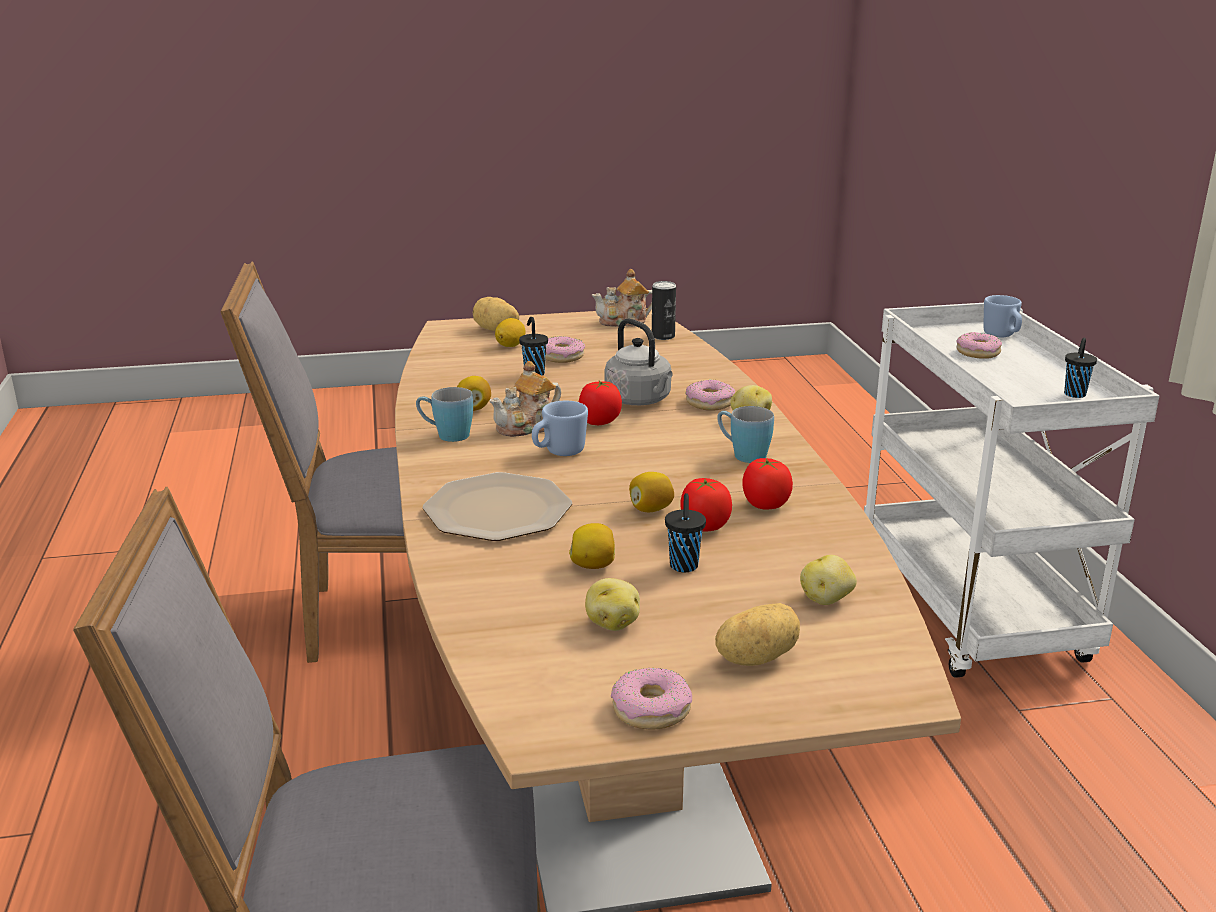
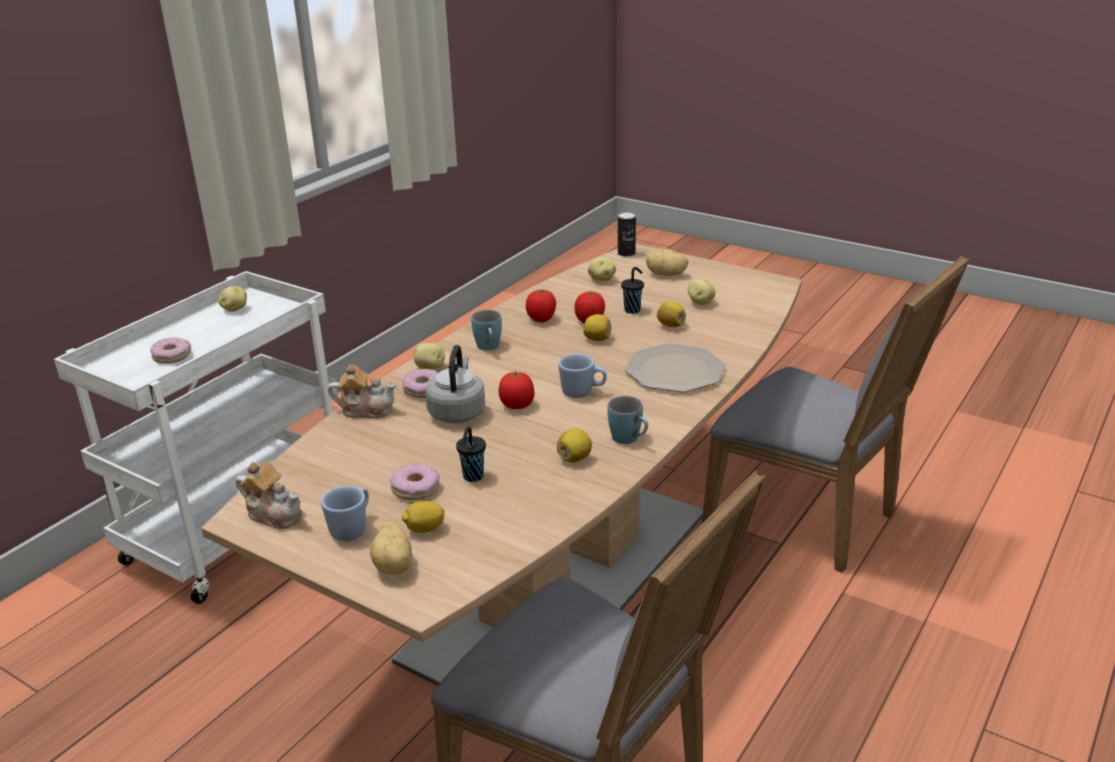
camera: 135 degrees left, 5 degrees up
teapot [490,361,561,437] -> teapot moved to [328,365,396,418]
donut [611,668,692,729] -> none
can [652,281,676,340] -> can moved to [618,212,636,257]
blue mug [983,295,1022,337] -> blue mug moved to [321,486,369,541]
black cup [1064,337,1097,398] -> potato [218,286,247,312]

